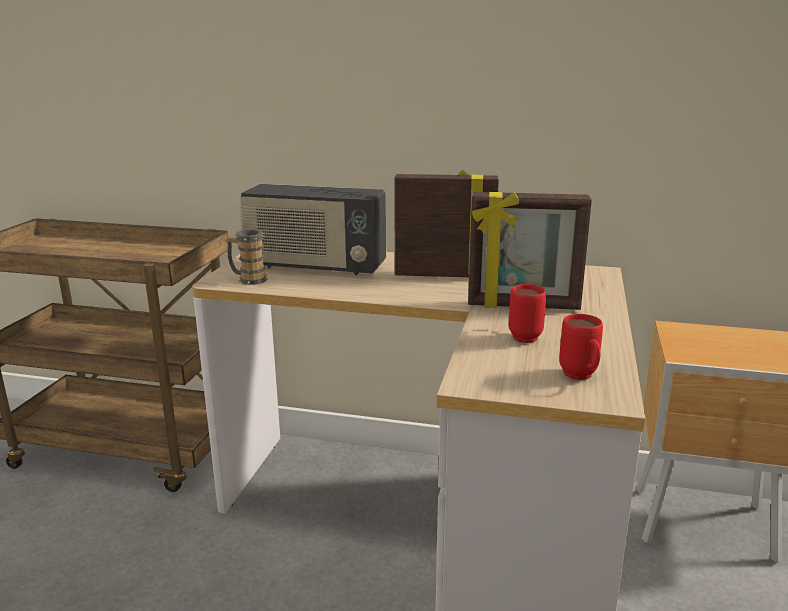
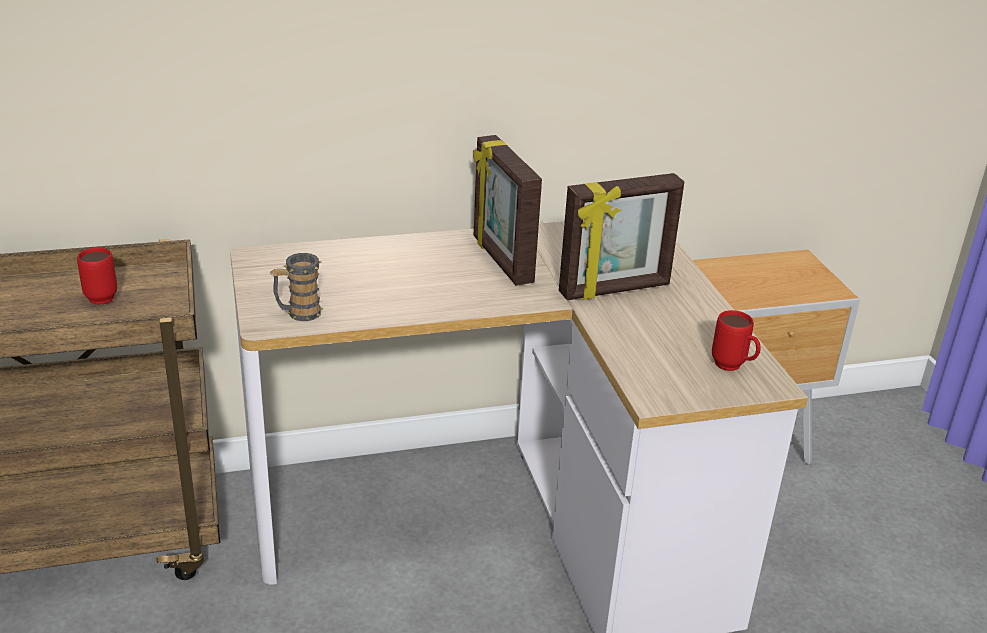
camera: 30 degrees left, 10 degrees up
radio [239,184,386,275] -> none
picture frame [394,170,499,277] -> picture frame turned 90 degrees counterclockwise [473,135,542,286]
red mug [509,284,546,343] -> red mug moved to [77,247,117,305]

